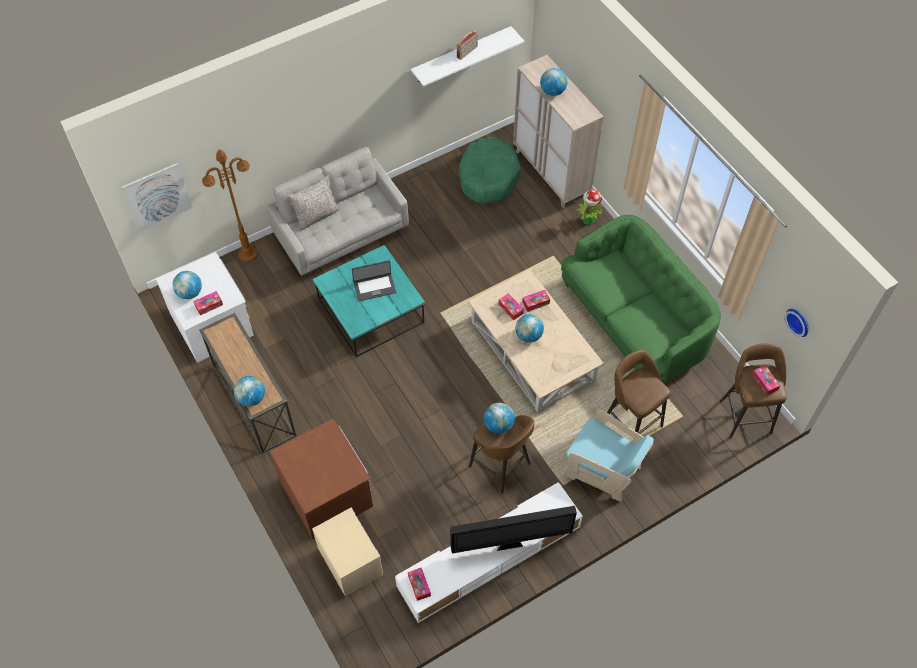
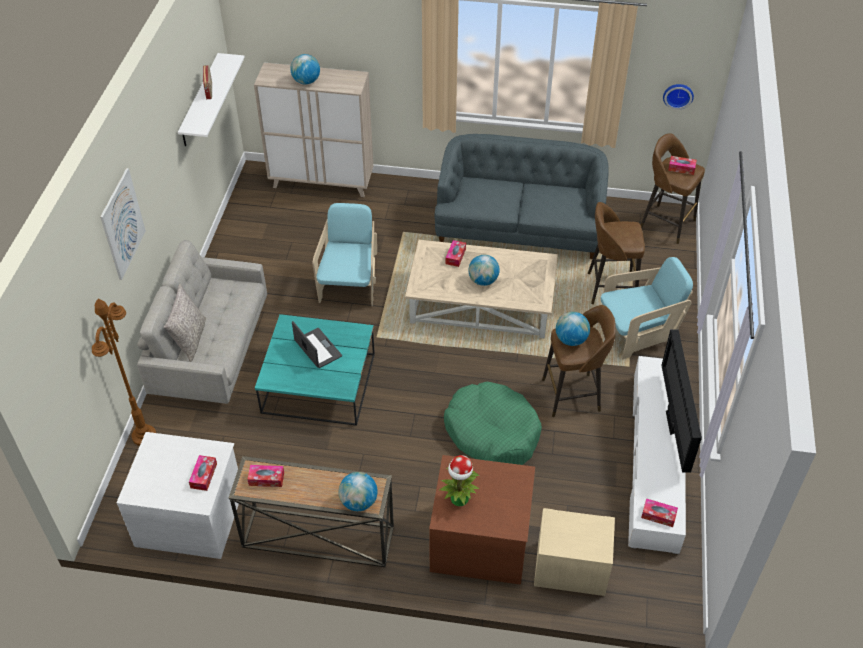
camera: 50 degrees left, 10 degrees down
picture [122,163,193,231] -> picture moved to [100,168,146,280]
globe [172,271,202,299] -> none
laptop [352,260,396,301] -> laptop turned 60 degrees counterclockwise [292,321,342,368]
television [450,506,577,553] -> television turned 150 degrees clockwise [661,329,702,473]
green dog bed [459,136,521,204] -> green dog bed moved to [444,382,542,465]
tissue box [498,293,524,320] -> tissue box moved to [247,465,284,487]
green sofa [561,215,721,384] -> grey sofa [434,134,609,259]
potted plant [577,190,603,225] -> potted plant moved to [440,455,480,506]
none -> turquoise armchair [313,203,377,306]

